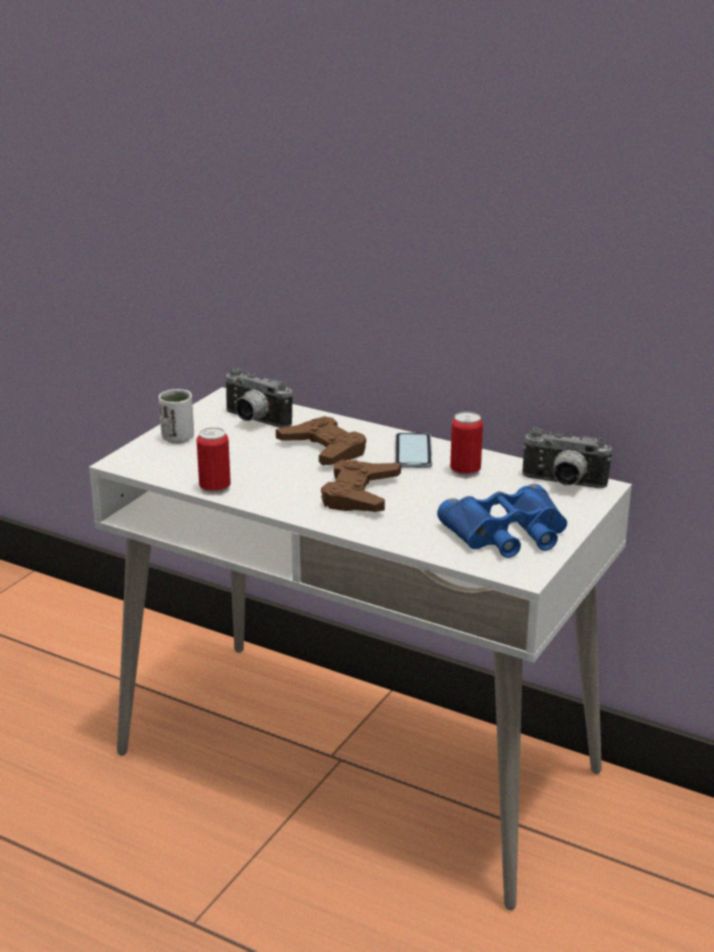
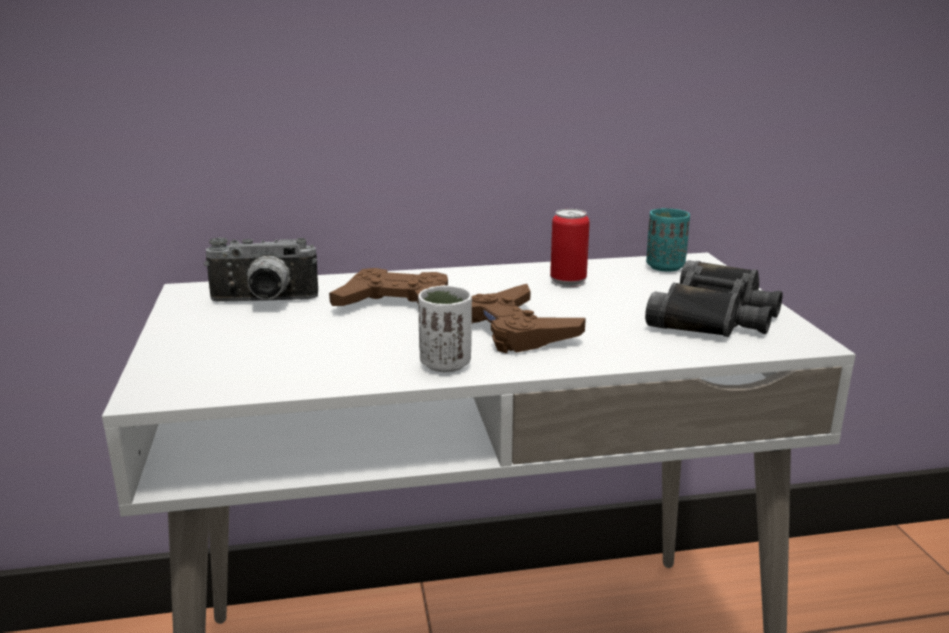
camera: 40 degrees left, 5 degrees down
white cup [159,389,194,444] -> white cup moved to [418,285,472,372]
can [197,427,231,495] -> none
phone [395,433,432,468] -> none
blue binoculars [437,484,567,558] -> black binoculars [645,260,783,337]
camera [522,428,612,488] -> turquoise cup [646,208,690,272]

